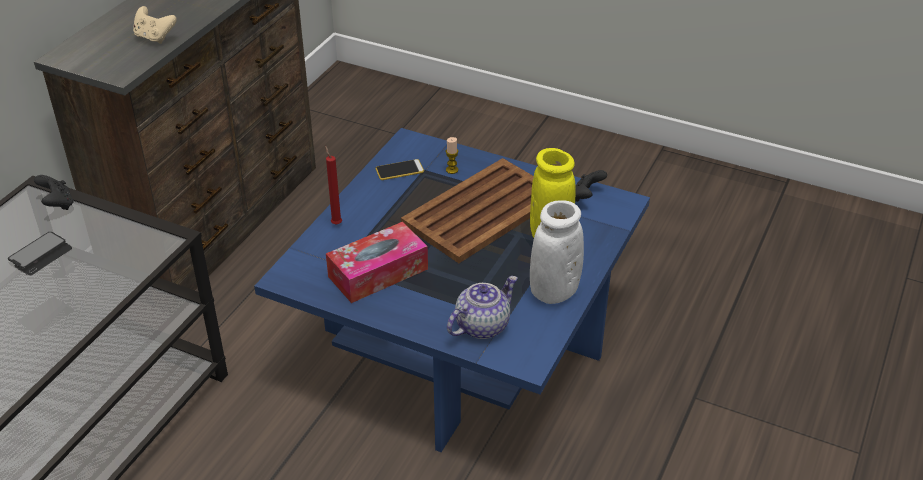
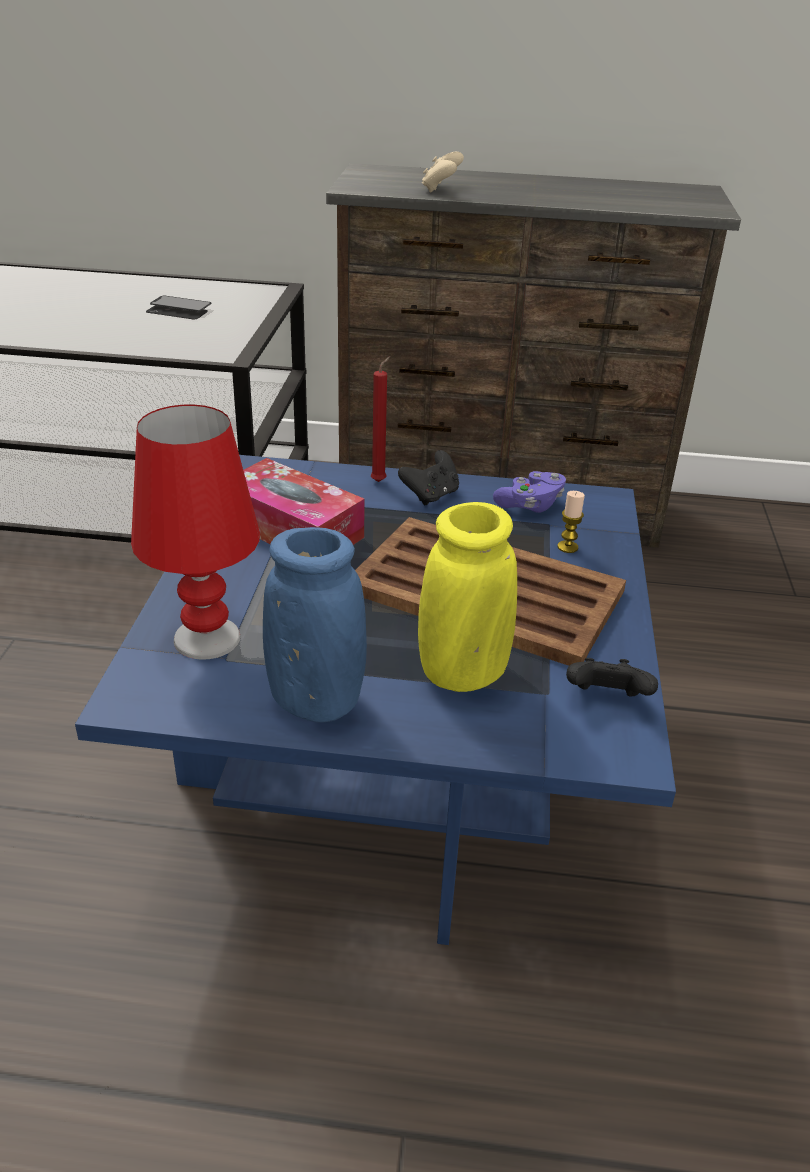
camera: 70 degrees right, 5 degrees down
black game controller [34,175,74,210] -> black game controller moved to [398,450,459,505]
phone [375,159,424,180] -> purple game controller [493,471,566,513]
teapot [447,276,518,339] -> red table lamp [131,405,260,660]
white vase [530,200,584,304] -> blue vase [263,527,367,723]

